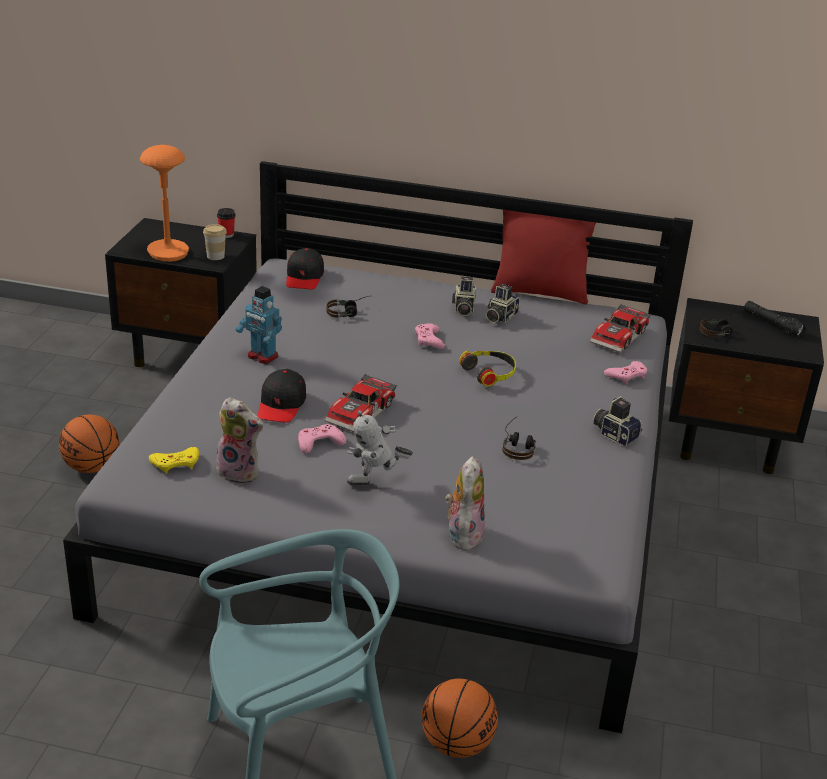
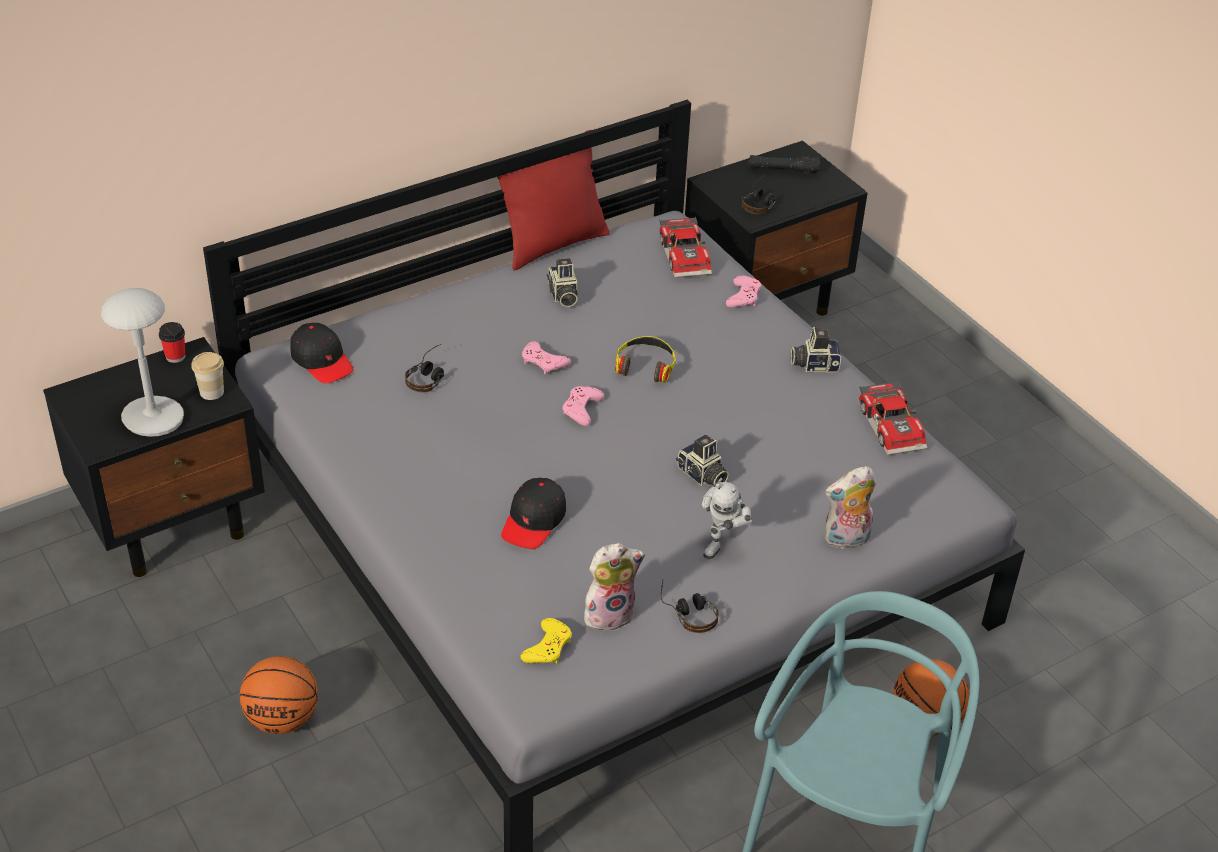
camera: 45 degrees left, 10 degrees up
orange table lamp [140,145,189,262] -> grey table lamp [101,288,184,437]
toy robot [236,286,282,364] -> none
black cap [258,369,306,423] -> black cap turned 60 degrees clockwise [501,477,566,549]
pink game controller [298,424,346,453] -> pink game controller moved to [563,386,604,426]
toy car [325,374,397,432] -> toy car moved to [859,381,927,455]
plush toy [445,456,485,550] -> plush toy turned 75 degrees counterclockwise [824,466,876,549]
camera [452,276,476,316] -> camera moved to [676,434,729,486]
headphones [502,416,536,460] -> headphones moved to [661,580,719,633]

